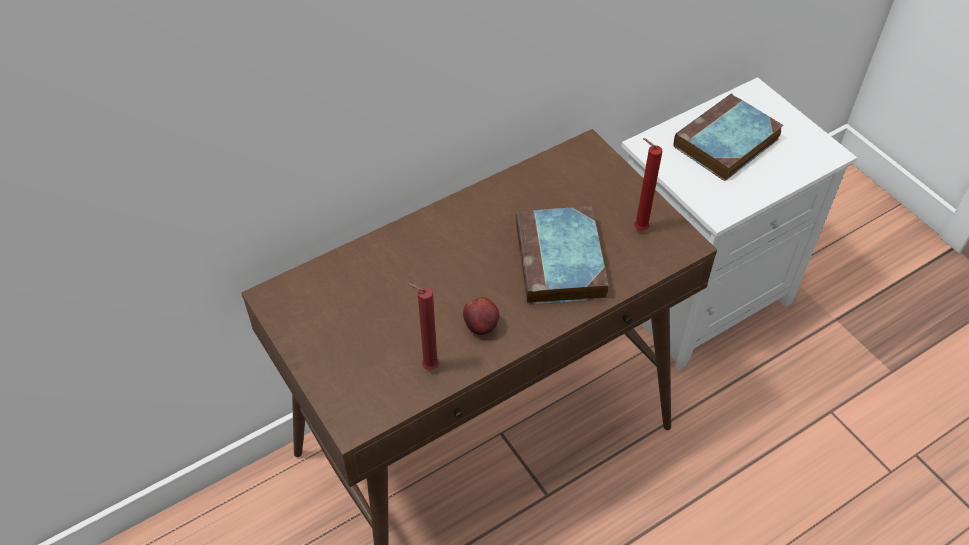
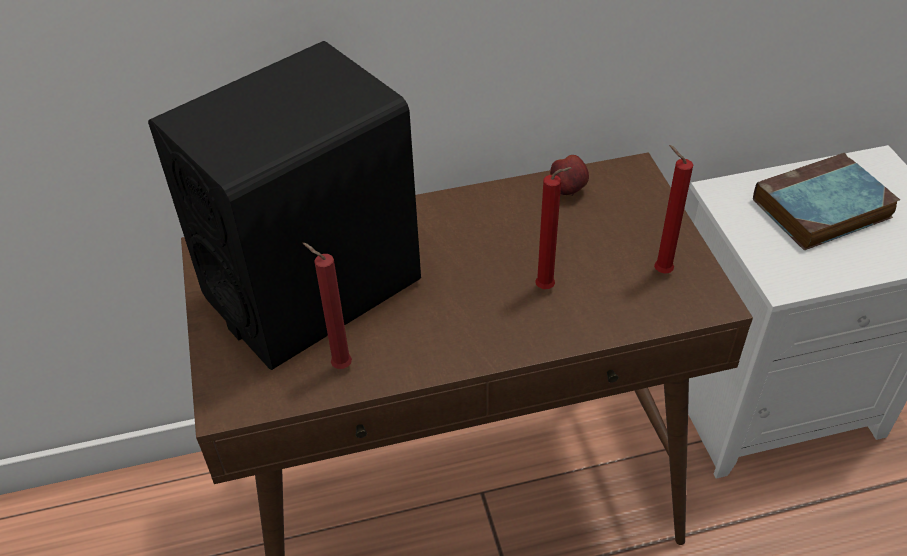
camera: 20 degrees right, 5 degrees down
apple [463,297,500,335] -> apple moved to [550,155,589,196]
book [516,206,608,305] -> red candle [535,167,572,289]
none -> black speaker [148,41,421,370]

